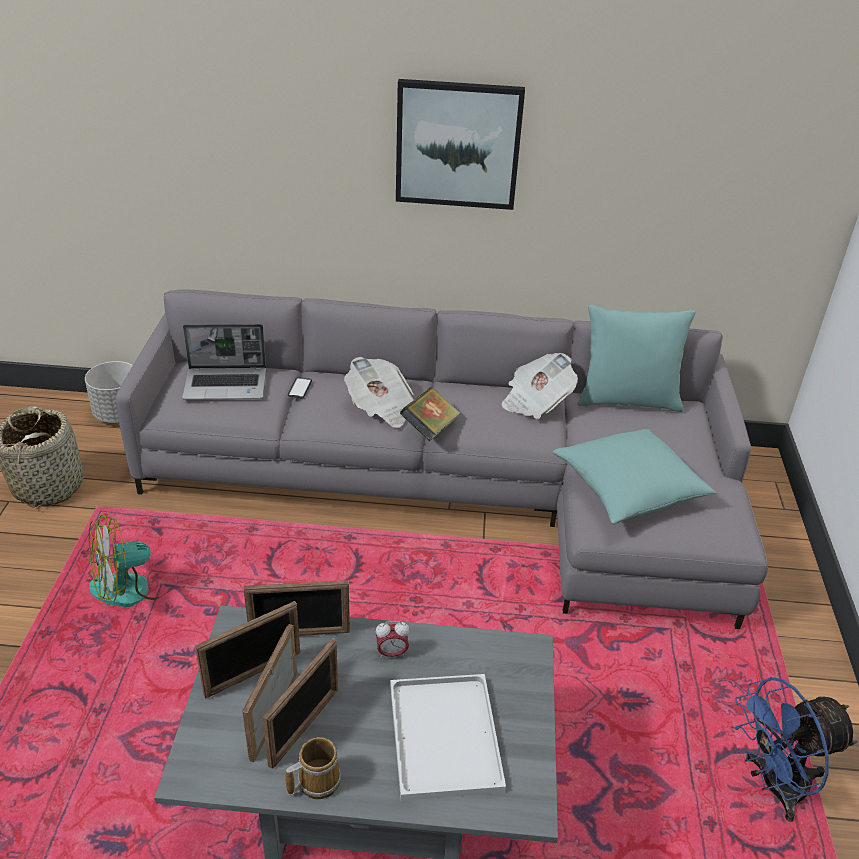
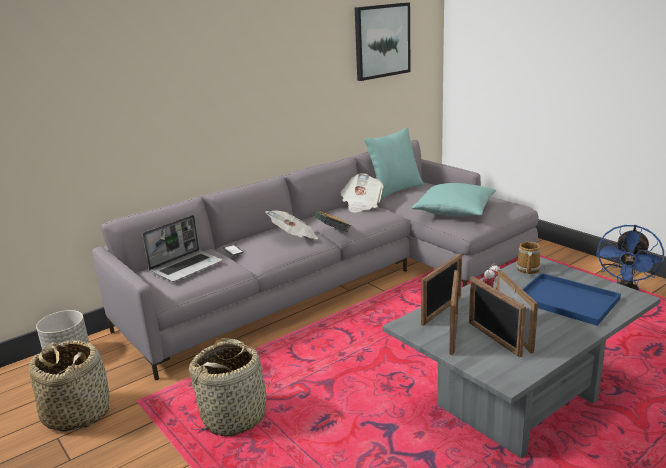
camera: 40 degrees left, 15 degrees down
fan [89,514,178,607] -> basket [189,338,275,437]
mug [285,737,341,799] -> mug moved to [517,242,541,275]
white tray [390,674,506,801] -> blue tray [523,273,621,326]
picture [396,79,525,210] -> picture moved to [355,3,411,81]

